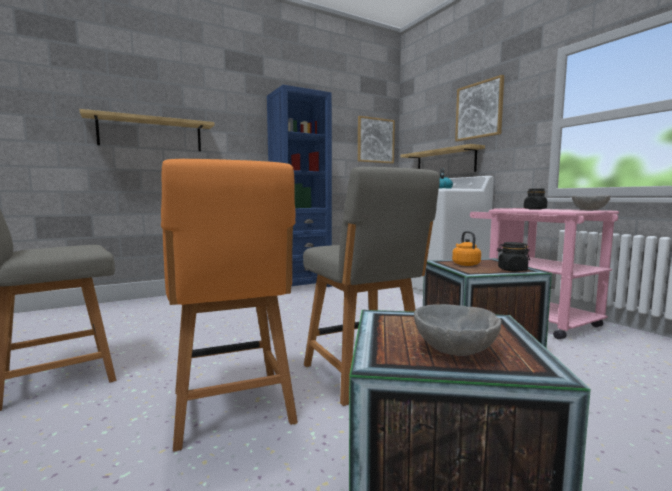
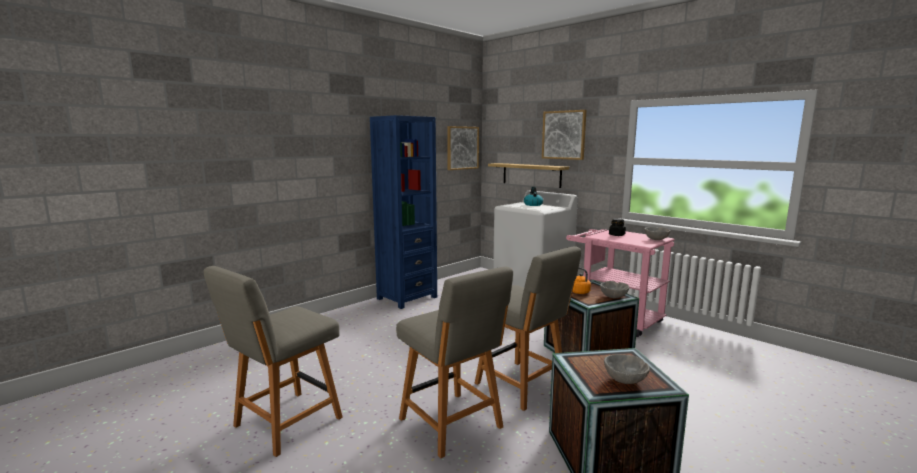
camera: 15 degrees left, 5 degrees up
shelf [79,109,214,151] -> none
orange chair [161,159,298,452] -> grey chair [396,266,513,458]
black jar [497,242,530,272] -> grey bowl [600,281,629,298]

